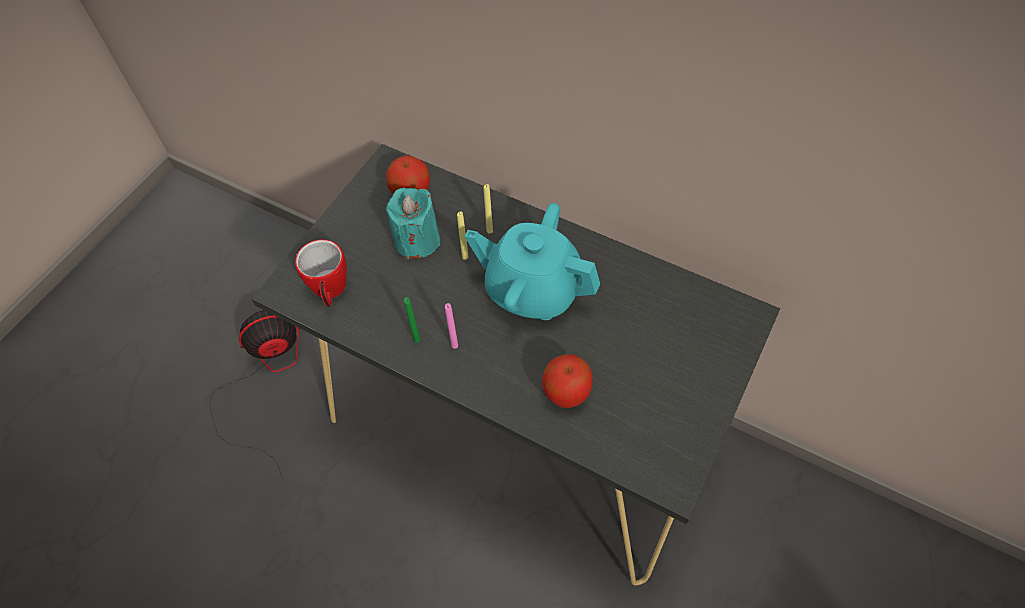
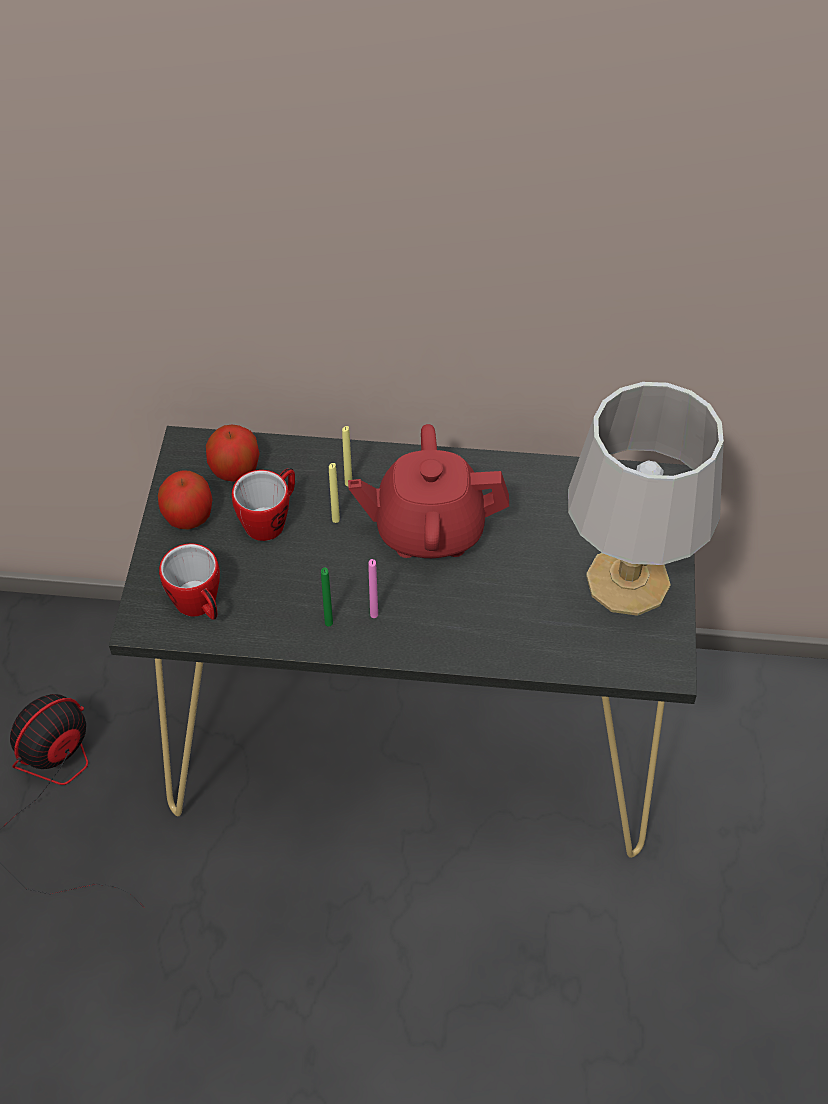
camera: 25 degrees left, 5 degrees down
turquoise candle [386,188,441,260] -> mug [232,468,295,541]
turquoise teapot [465,203,600,320] -> red teapot [348,424,509,558]
apple [542,354,593,408] -> apple moved to [158,470,212,530]
none -> grey table lamp [568,382,724,616]

